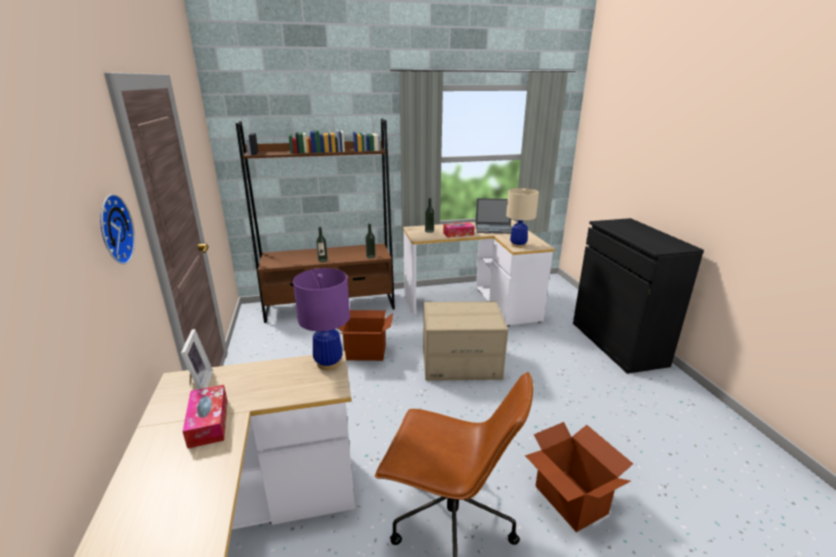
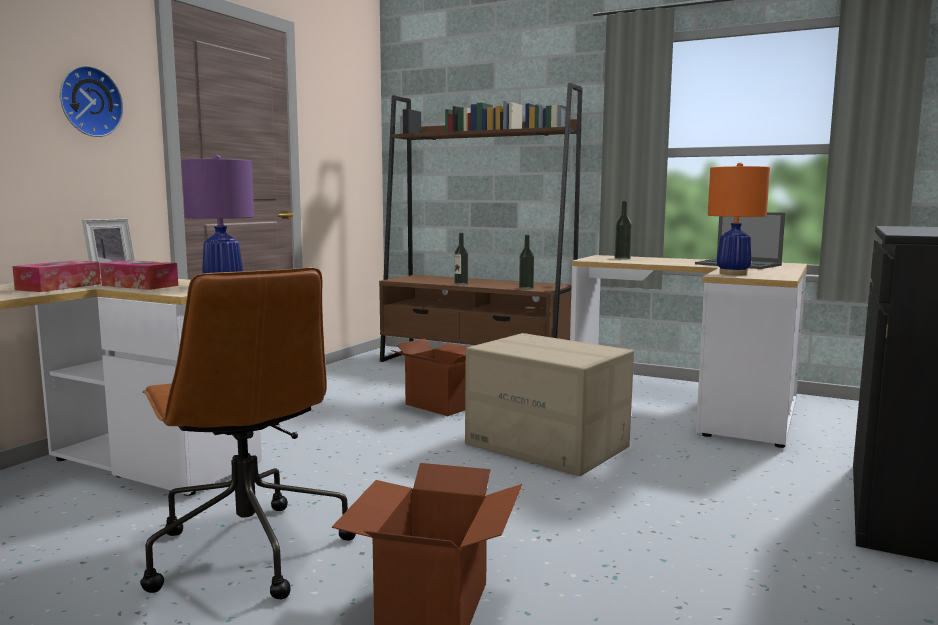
camera: 40 degrees right, 15 degrees down
tissue box [443,222,475,238] -> tissue box moved to [100,260,178,290]
beige table lamp [506,188,539,248] -> orange table lamp [708,163,770,275]

